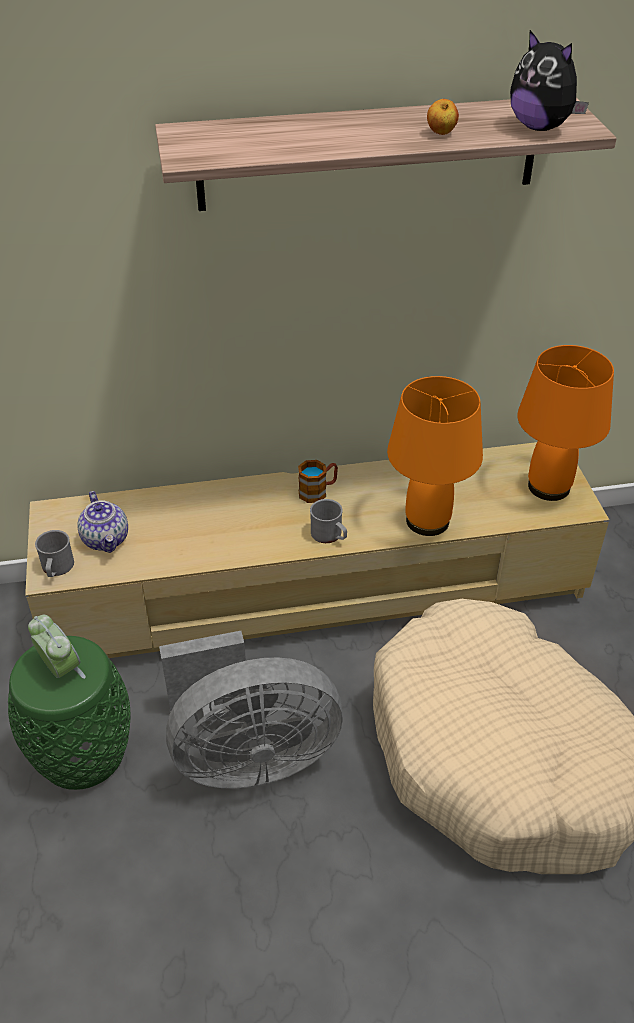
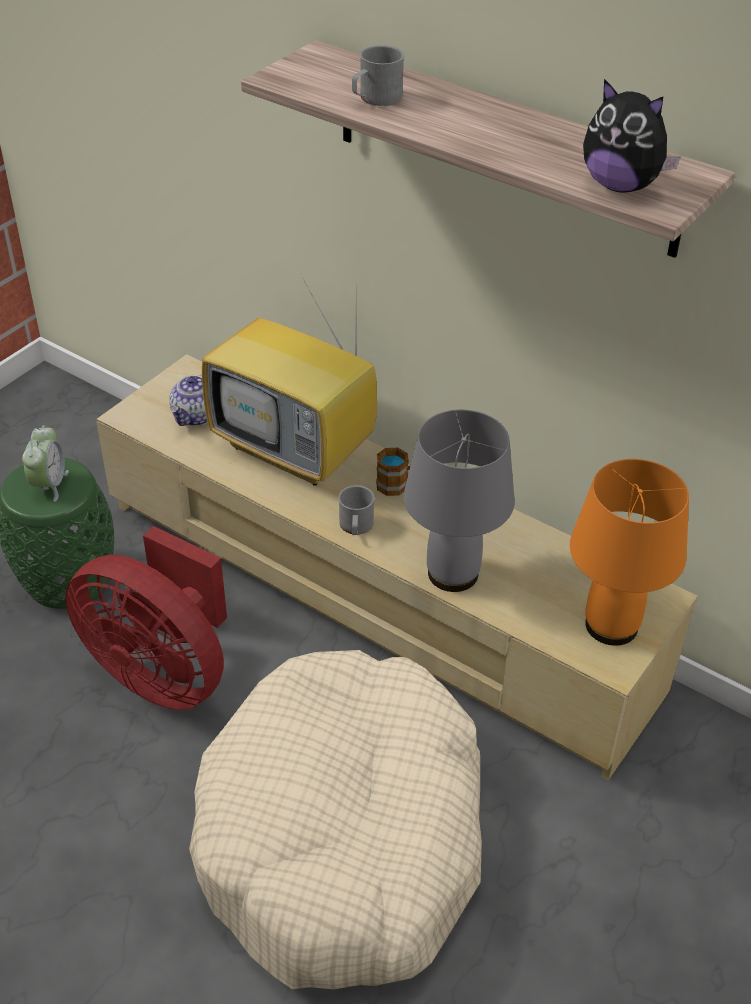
camera: 45 degrees right, 0 degrees up
grey mug [35,530,74,577] -> grey mug moved to [352,45,405,106]
grey fan [159,631,343,789] -> red fan [65,526,227,710]
orange table lamp [387,376,483,536] -> grey table lamp [404,410,515,592]
apple [427,99,459,135] -> none
plush toy [510,30,589,131] -> plush toy turned 60 degrees counterclockwise [583,79,681,193]
none -> television [202,272,377,486]

